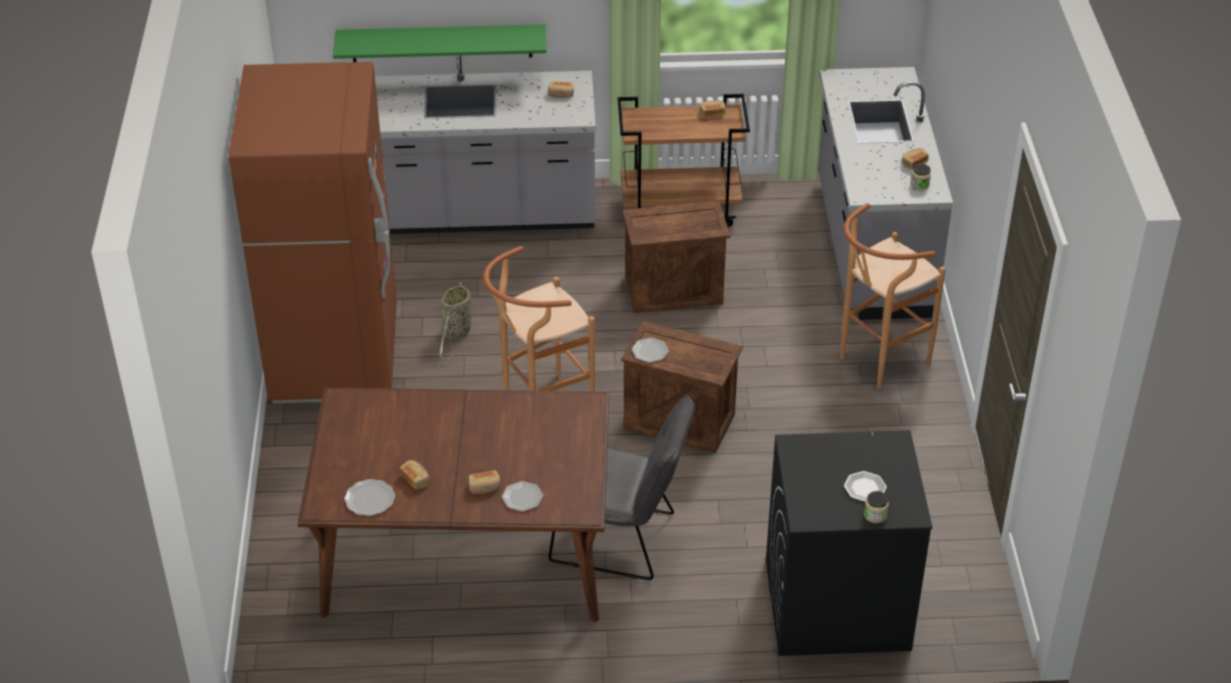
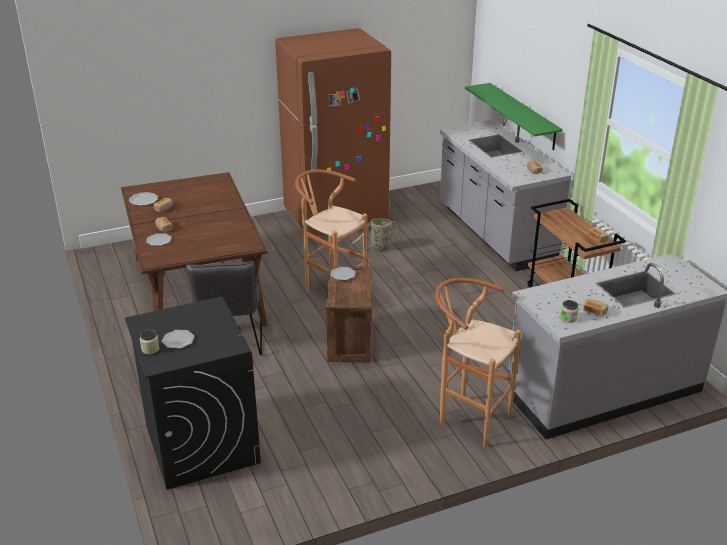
camera: 70 degrees right, 10 degrees down
crate [623,201,730,313] -> none

